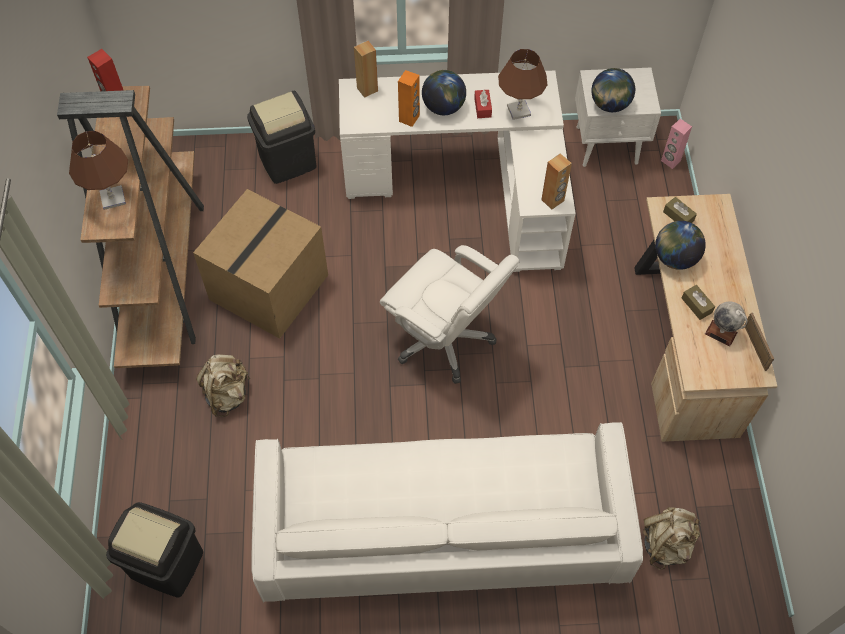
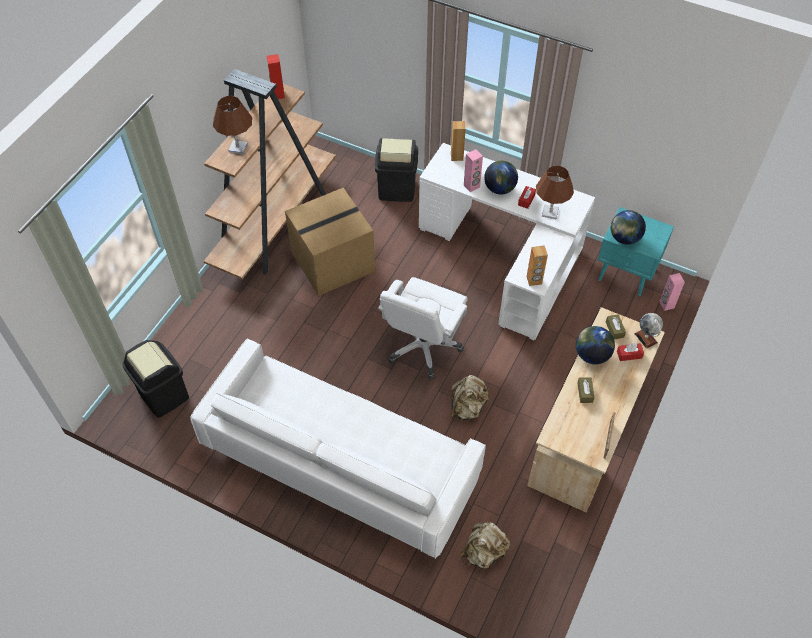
camera: 30 degrees right, 5 degrees down
beige backpack [196,354,250,417] -> beige backpack moved to [451,375,489,422]
white office chair [380,245,520,384] -> white office chair turned 45 degrees clockwise [378,277,468,379]
orange speaker [398,70,420,127] -> pink speaker [464,149,483,192]
white nightstand [575,68,661,167] -> turquoise nightstand [598,207,674,296]
globe [705,302,747,347] -> globe moved to [634,313,663,349]
none -> red tissue box [617,343,644,361]

